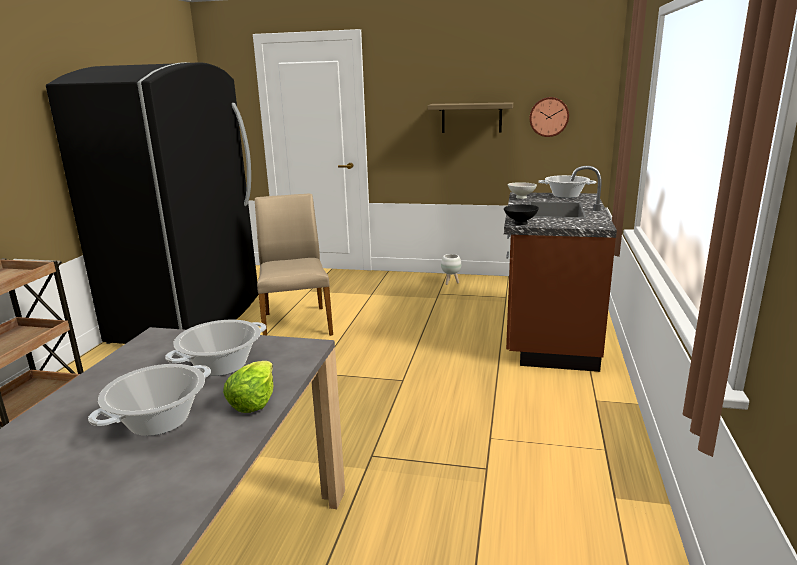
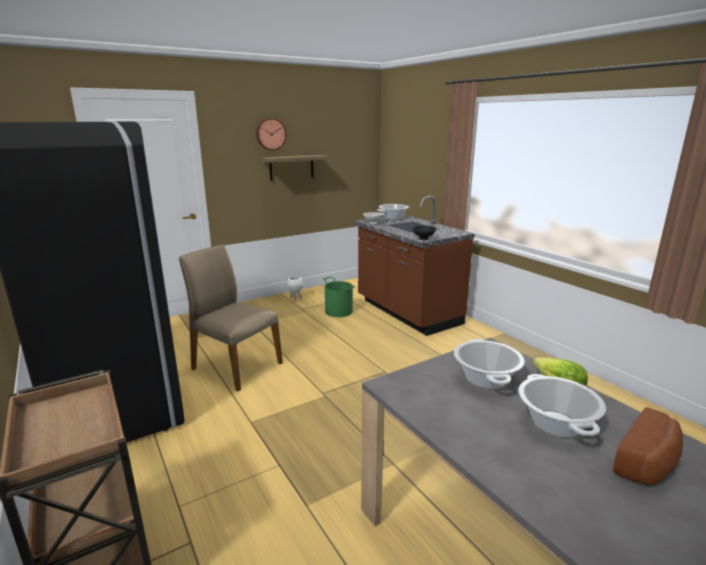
camera: 45 degrees left, 0 degrees up
wall clock [530,97,569,137] -> wall clock moved to [256,118,287,150]
none -> green bucket [323,277,355,317]
none -> bread [613,407,683,485]

